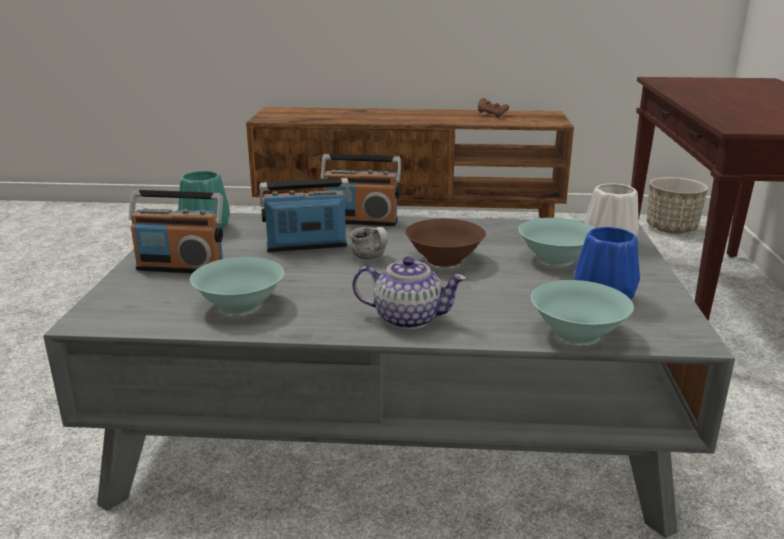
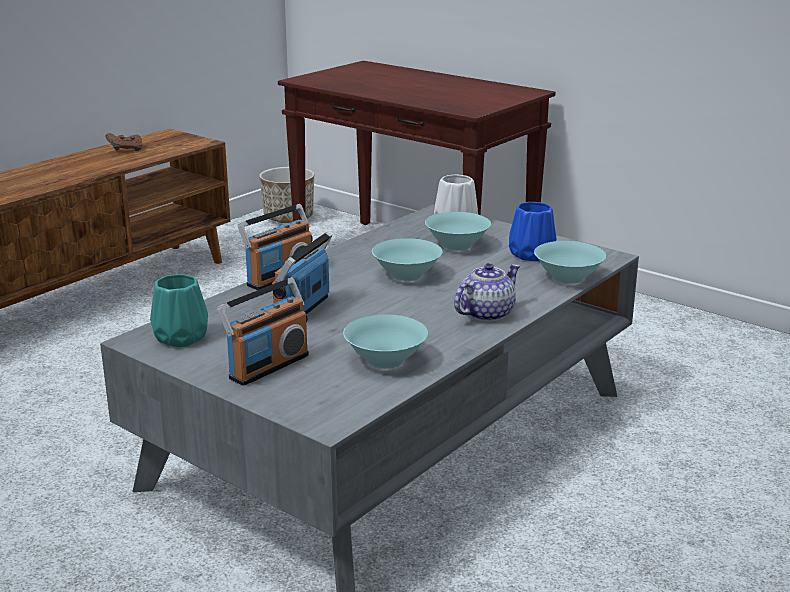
camera: 55 degrees left, 0 degrees up
mug [350,227,388,259] -> none
brown bowl [405,219,486,267] -> turquoise bowl [372,238,443,281]

